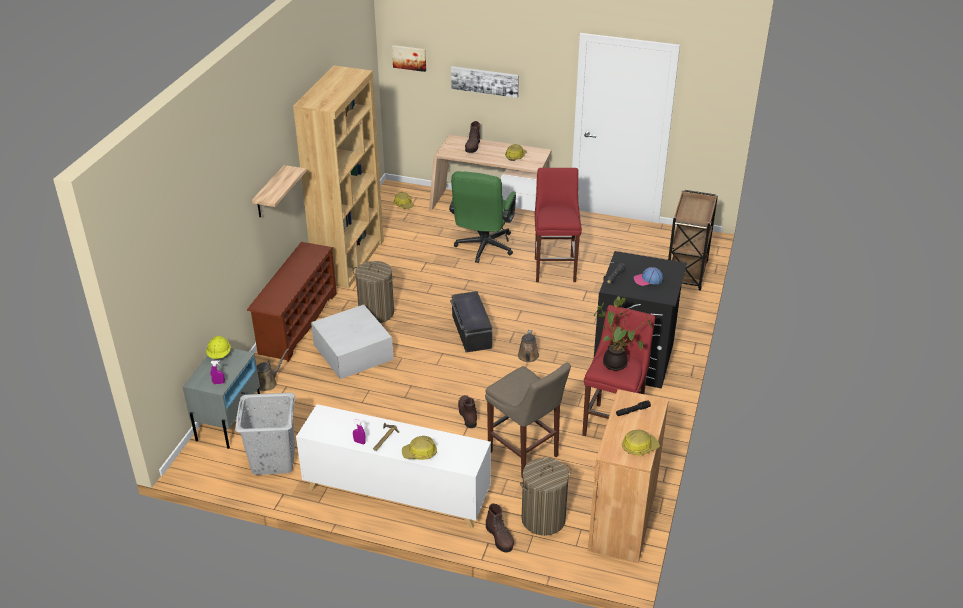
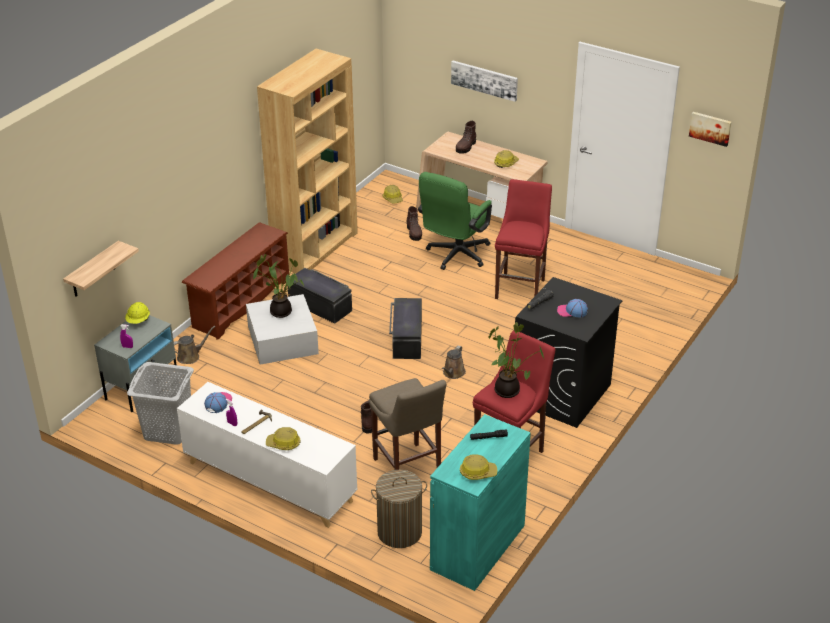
camera: 15 degrees right, 0 degrees up
shelf [252,165,306,218] -> shelf moved to [63,241,139,297]
laundry basket [353,261,394,323] -> black storage box [287,268,352,324]
picture [392,45,426,72] -> picture moved to [689,112,732,147]
brown boot [486,503,514,552] -> brown boot moved to [406,206,422,241]
brown cabinet [588,389,669,563] -> turquoise cabinet [430,414,531,591]
brown cart [668,190,718,290] -> none
none -> cap [204,392,232,413]
none -> potted plant [253,254,304,318]

